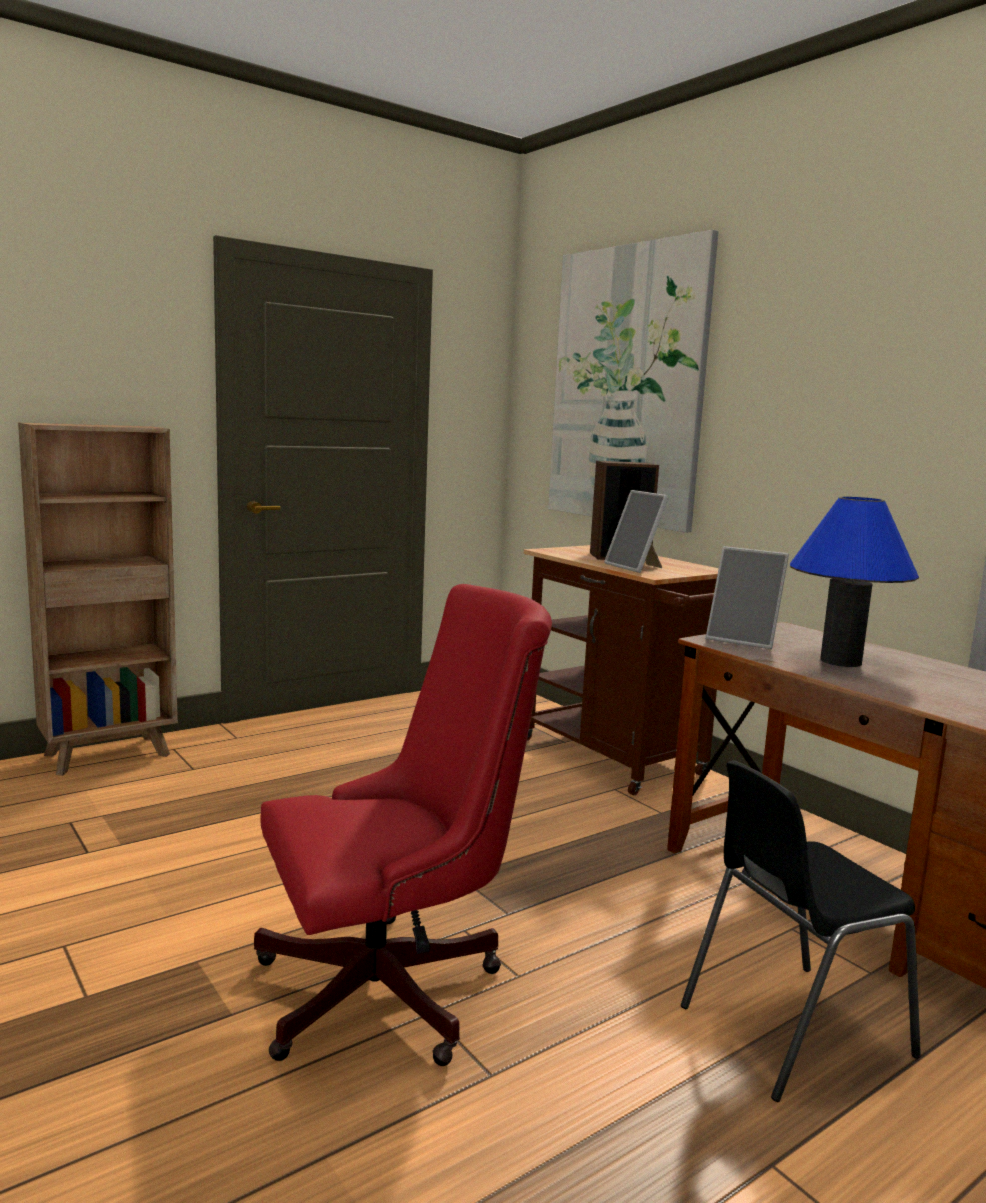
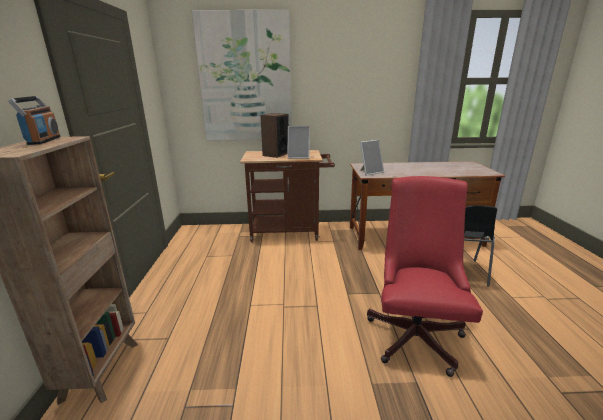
camera: 55 degrees left, 10 degrees up
blue table lamp [790,496,919,667] -> none
none -> radio [8,96,61,145]

